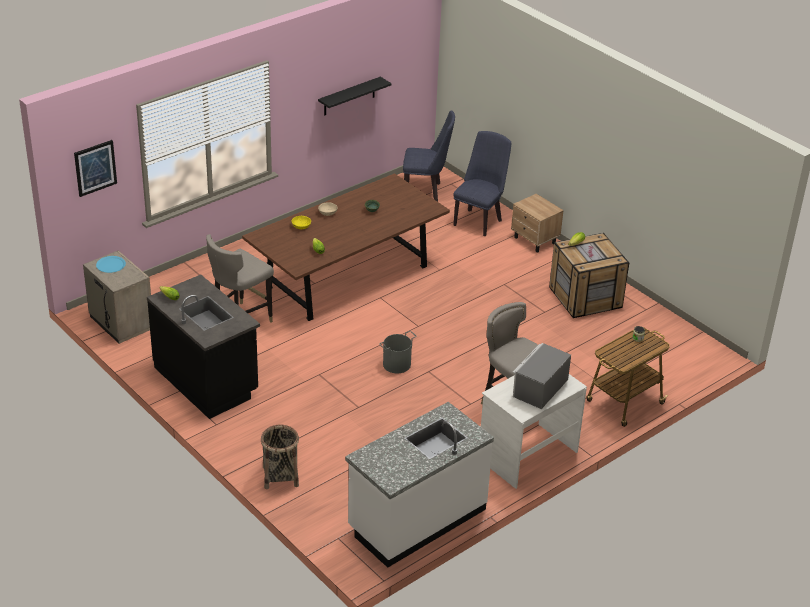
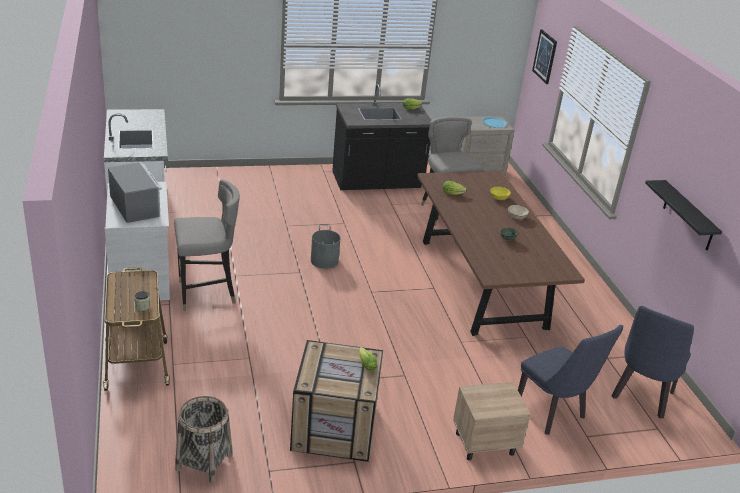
camera: 115 degrees right, 5 degrees down
basket [261,425,299,489] -> basket moved to [175,396,233,483]

